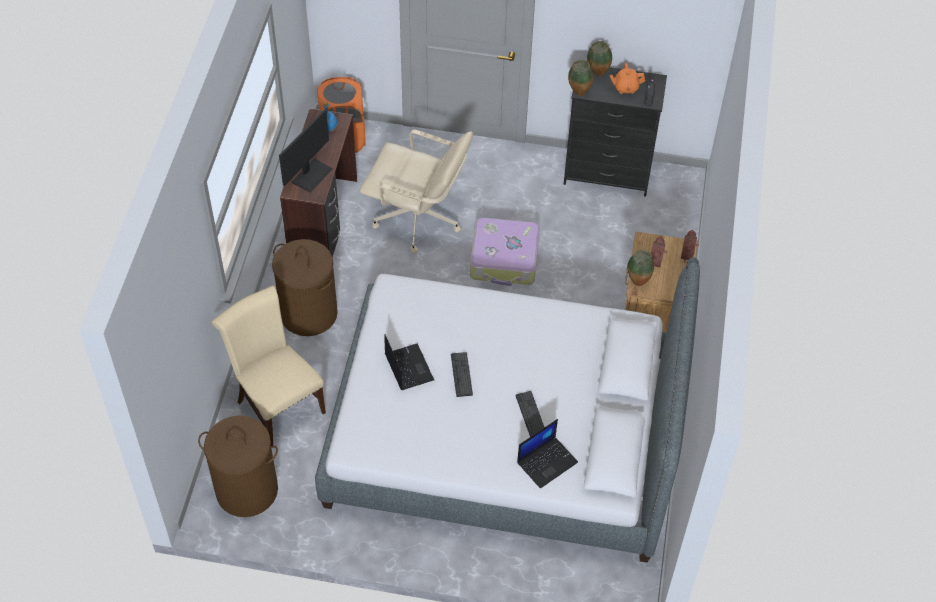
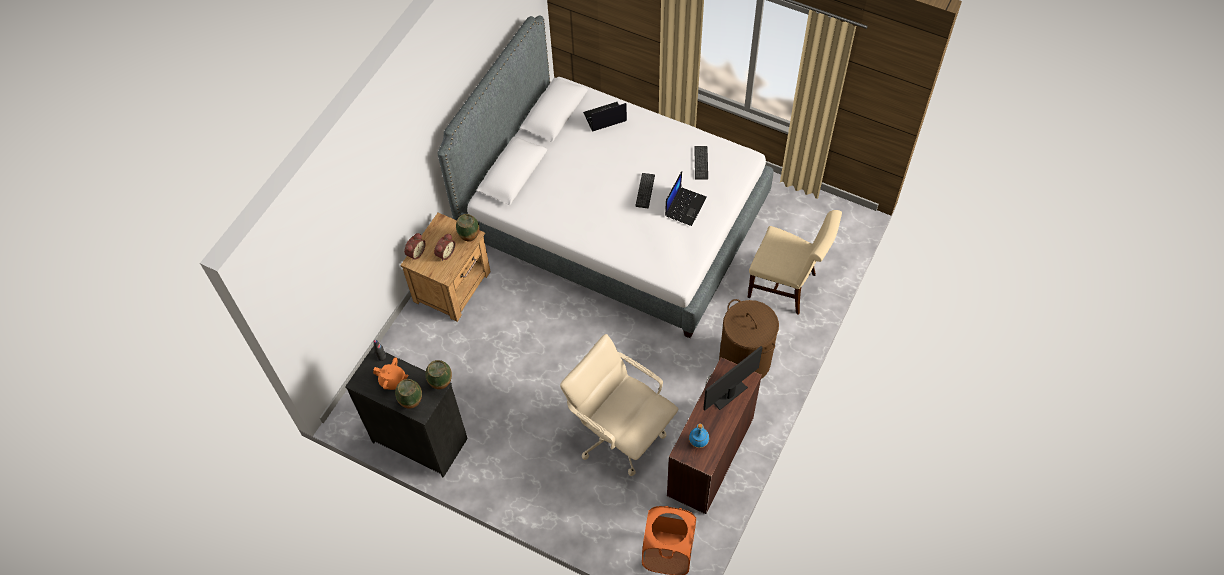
camera: 160 degrees left, 5 degrees up
brown laundry basket [198,416,278,517] -> none
beige chair [212,286,326,446] -> beige chair turned 45 degrees counterclockwise [748,210,842,314]
laptop [384,335,434,390] -> laptop turned 150 degrees counterclockwise [665,171,707,226]
suitcase [470,217,540,286] -> none
keyboard [516,391,544,437] -> keyboard moved to [694,146,708,180]

